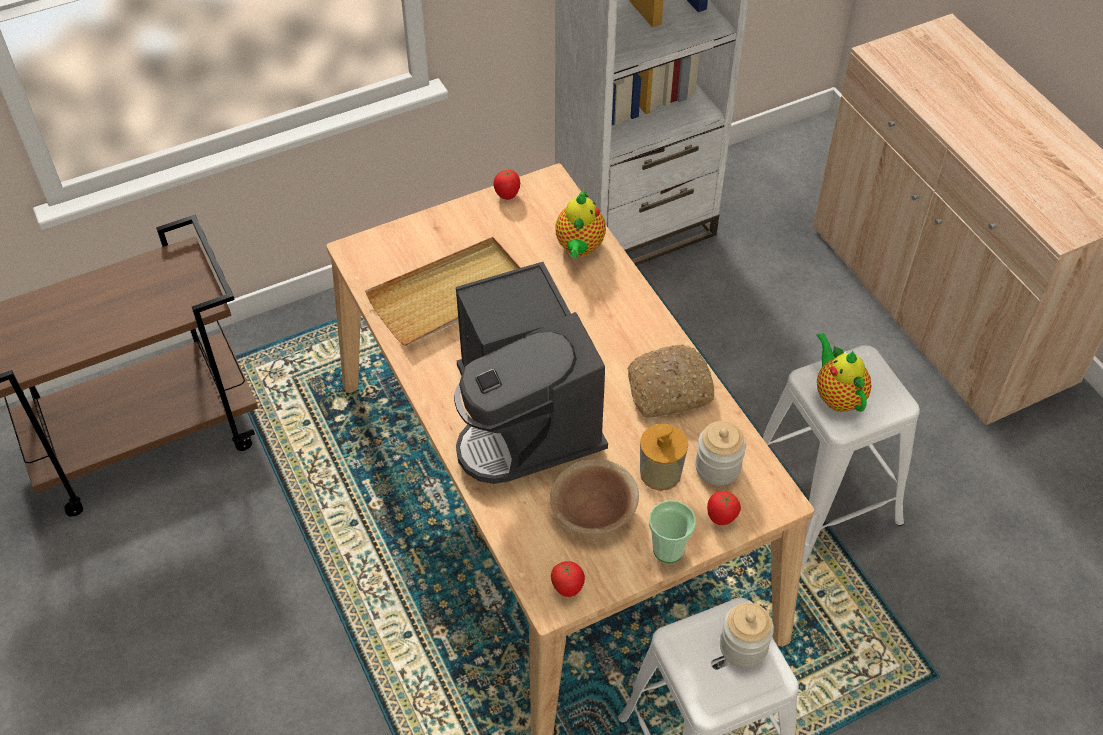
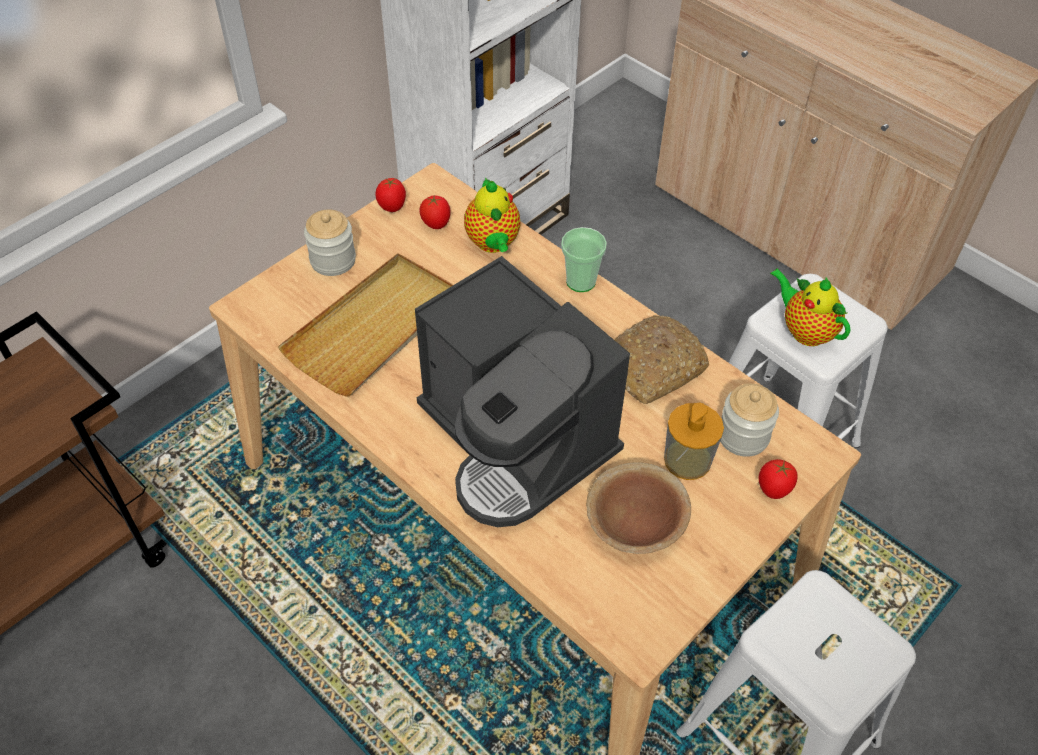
camera: 20 degrees left, 0 degrees up
tomato [551,561,585,597] -> tomato moved to [419,195,450,229]
cup [649,500,696,563] -> cup moved to [561,227,607,292]
jar [720,602,774,668] -> jar moved to [304,210,356,276]

